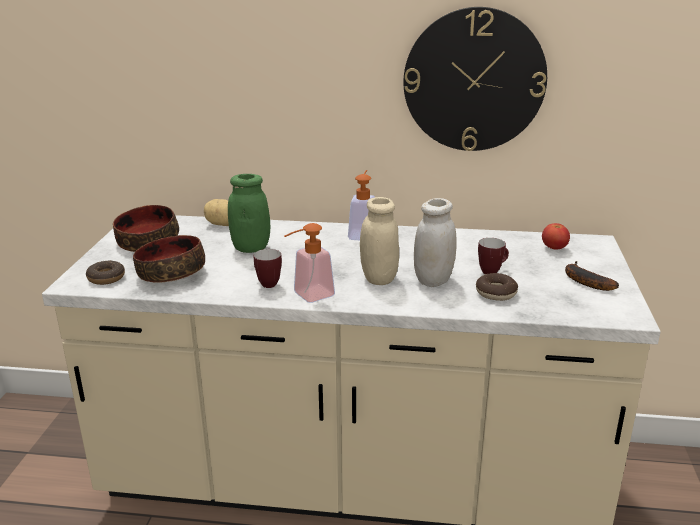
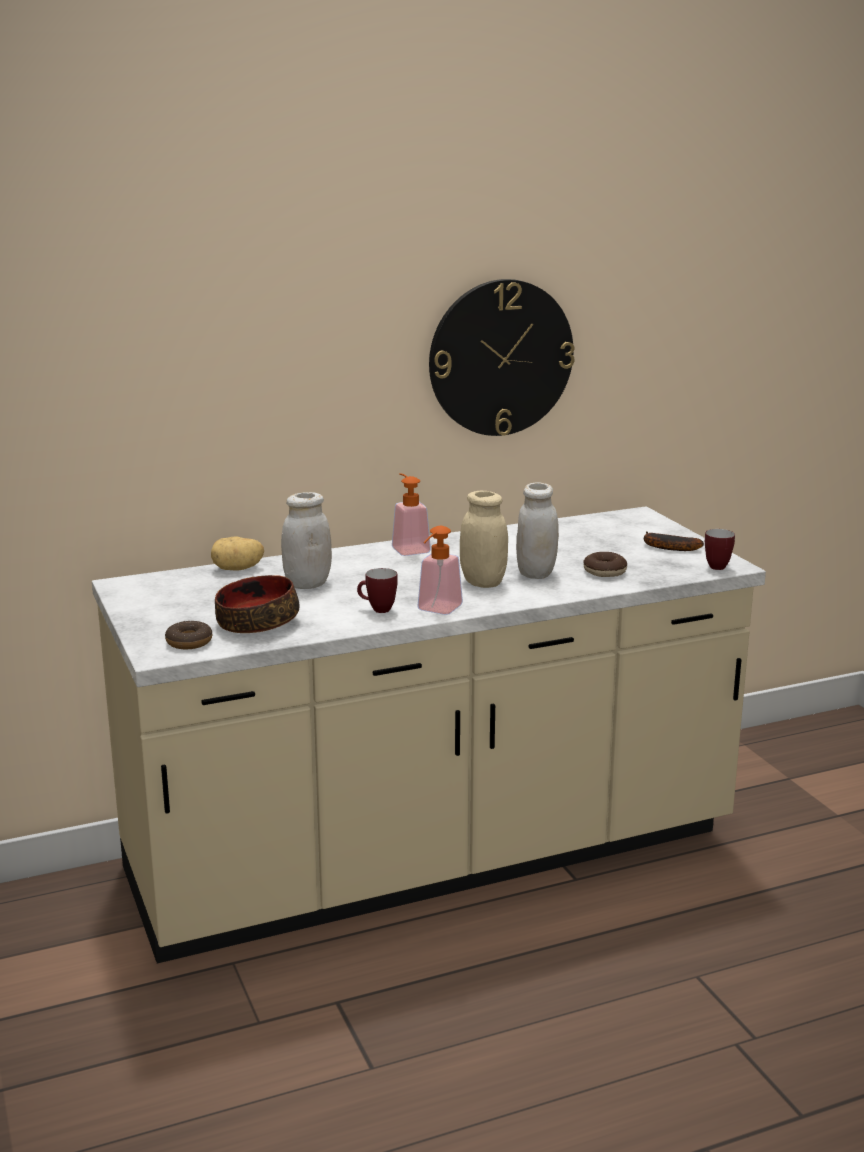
camera: 30 degrees left, 5 degrees down
bowl [113,205,179,252] -> none
green jar [228,174,270,253] -> white jar [281,492,332,589]
mug [478,238,509,274] -> mug moved to [705,529,735,570]
tomato [542,223,570,249] -> none

